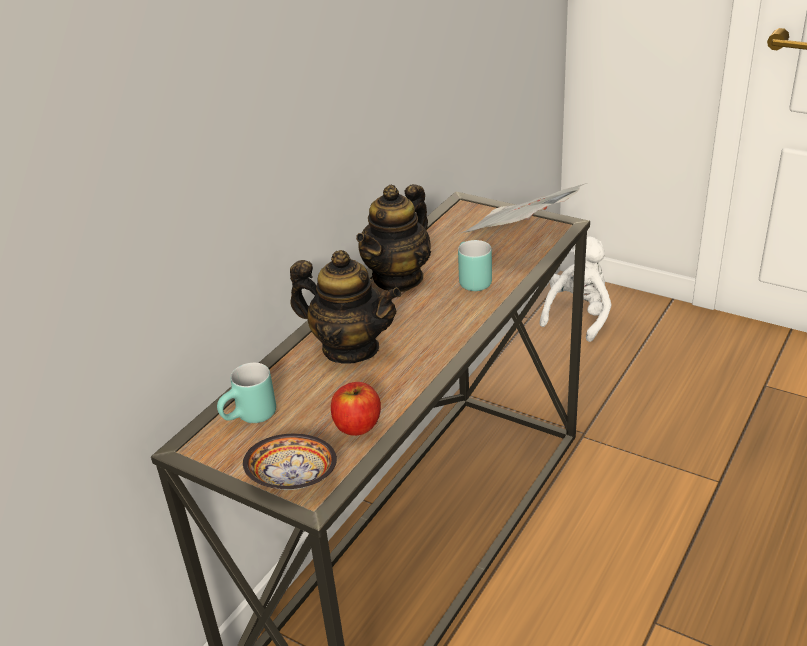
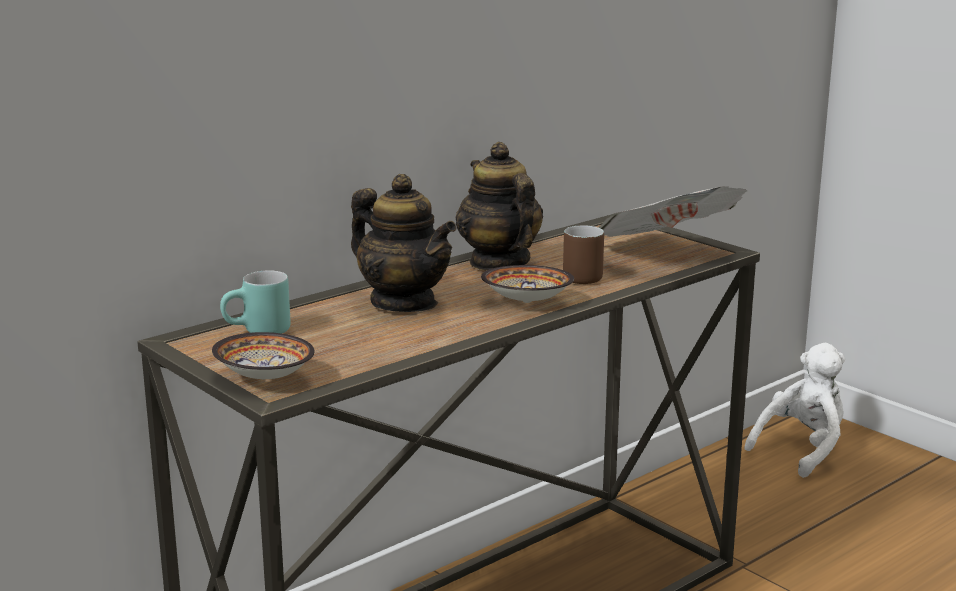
camera: 15 degrees right, 15 degrees down
apple [331,382,381,436] -> none
teapot [356,184,431,292] -> teapot turned 105 degrees clockwise [456,142,543,270]
turquoise mug [458,240,492,291] -> brown mug [563,225,604,284]
none -> bowl [481,265,574,303]

